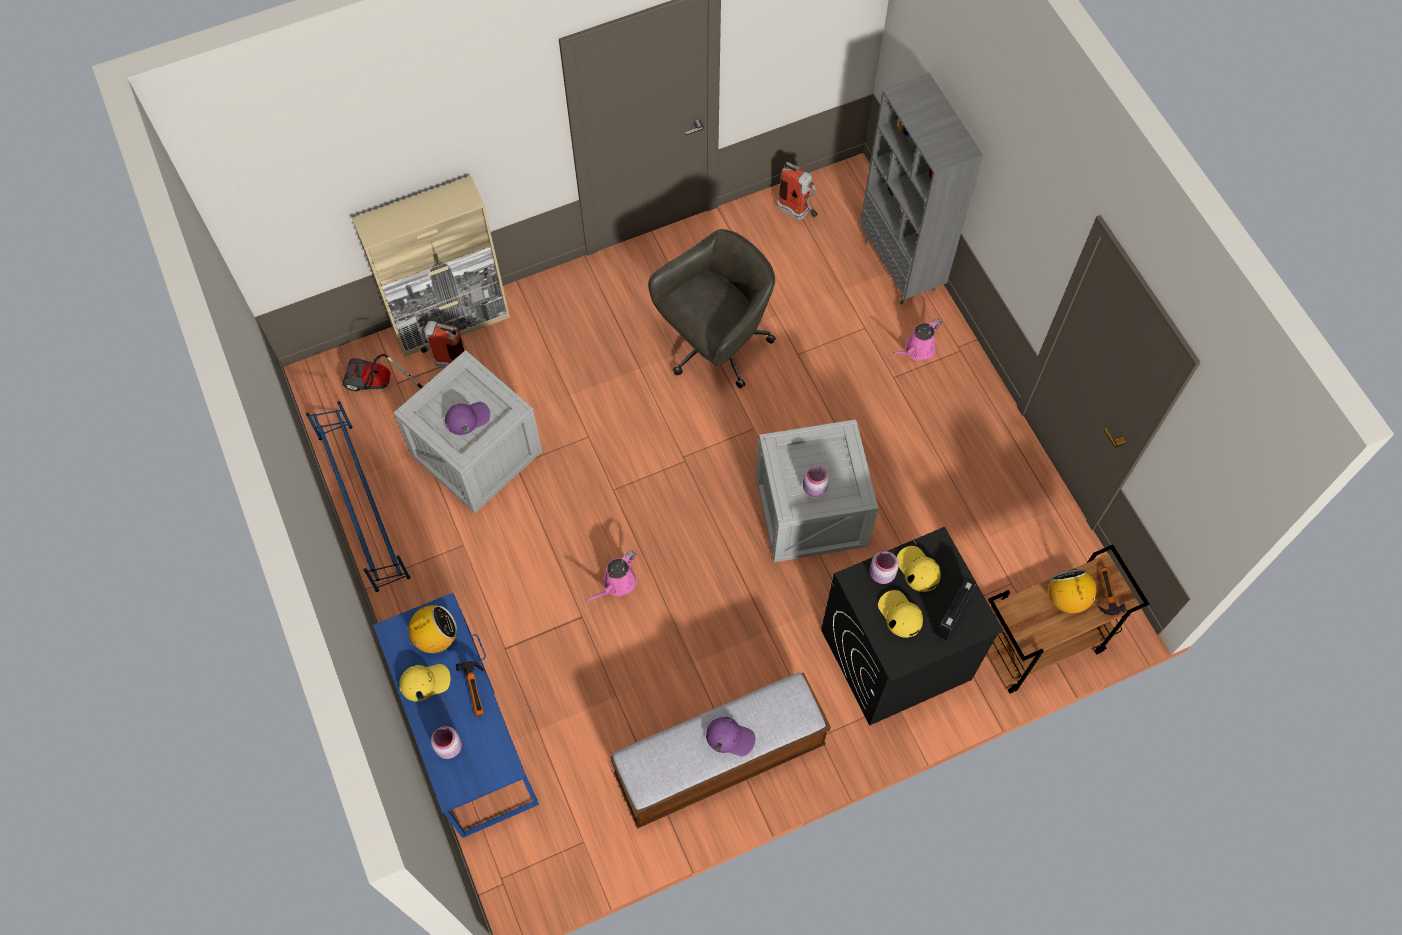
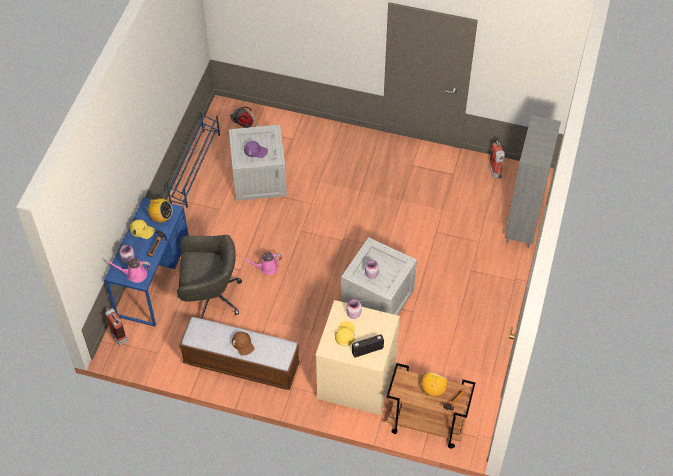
camera: 40 degrees right, 10 degrees down
beige cabinet [352,176,510,357] -> none
fire extinguisher [418,321,465,368] -> fire extinguisher moved to [105,308,128,345]
grey office chair [648,229,776,389] -> grey office chair moved to [177,235,242,319]
purple cap [706,717,755,756] -> brown cap [232,332,255,355]
black washing machine [821,527,1003,726] -> beige washing machine [315,300,400,415]
pink watering can [893,319,942,361] -> pink watering can moved to [105,258,150,283]
yellow cap [897,546,941,592] -> none

